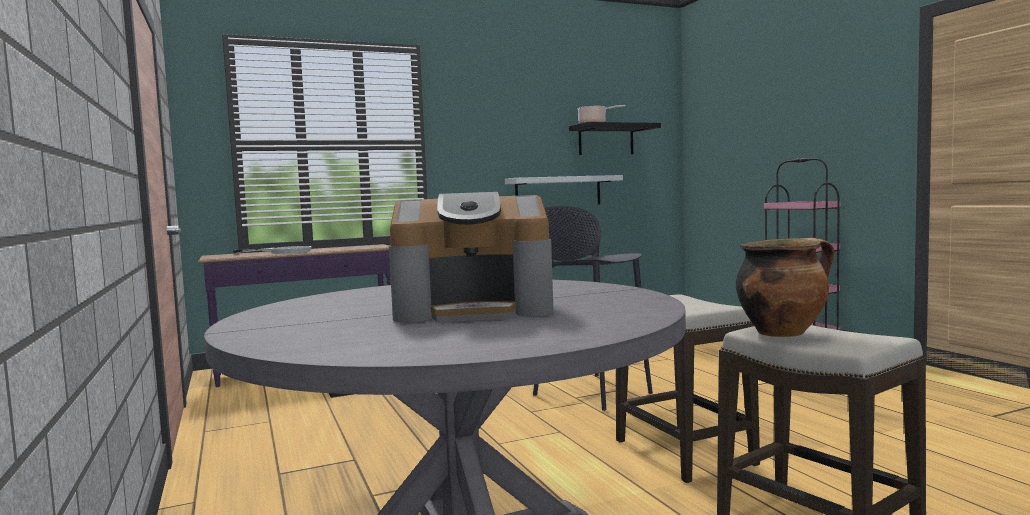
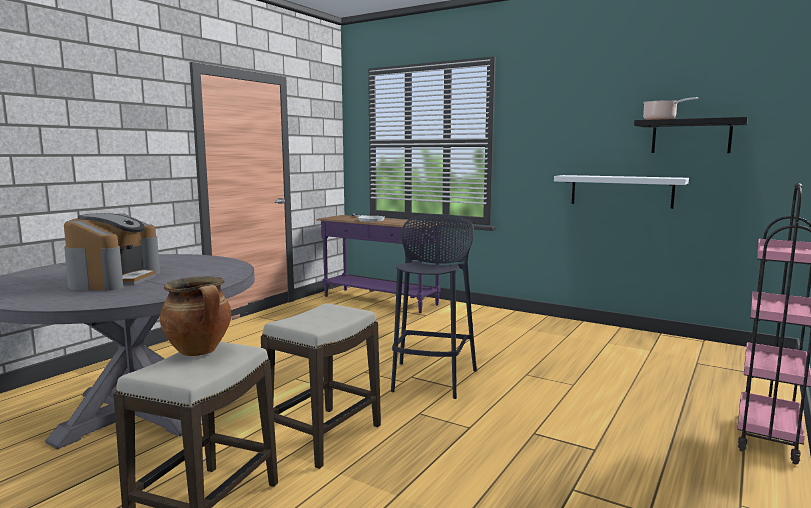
camera: 55 degrees right, 5 degrees up
coffee machine [389,192,554,323] -> coffee machine turned 135 degrees counterclockwise [64,213,160,291]

